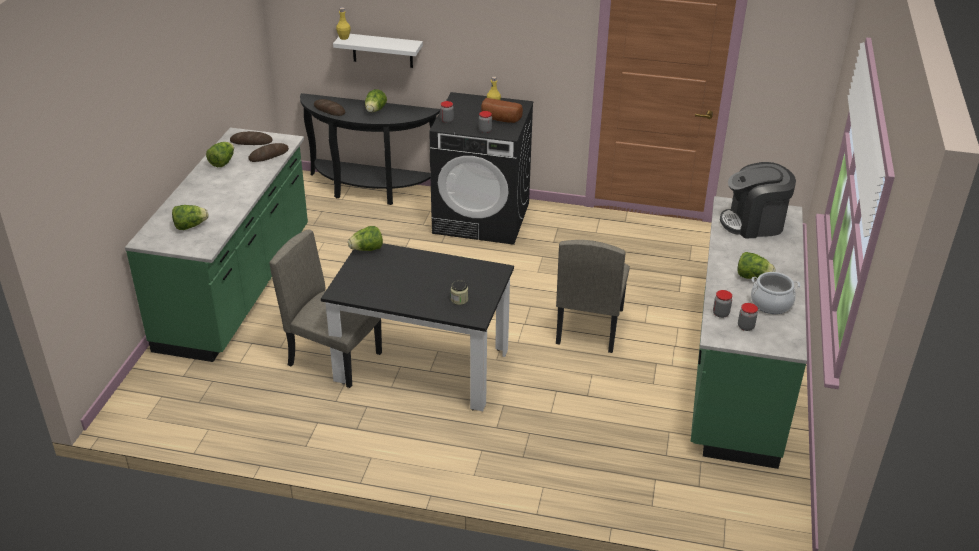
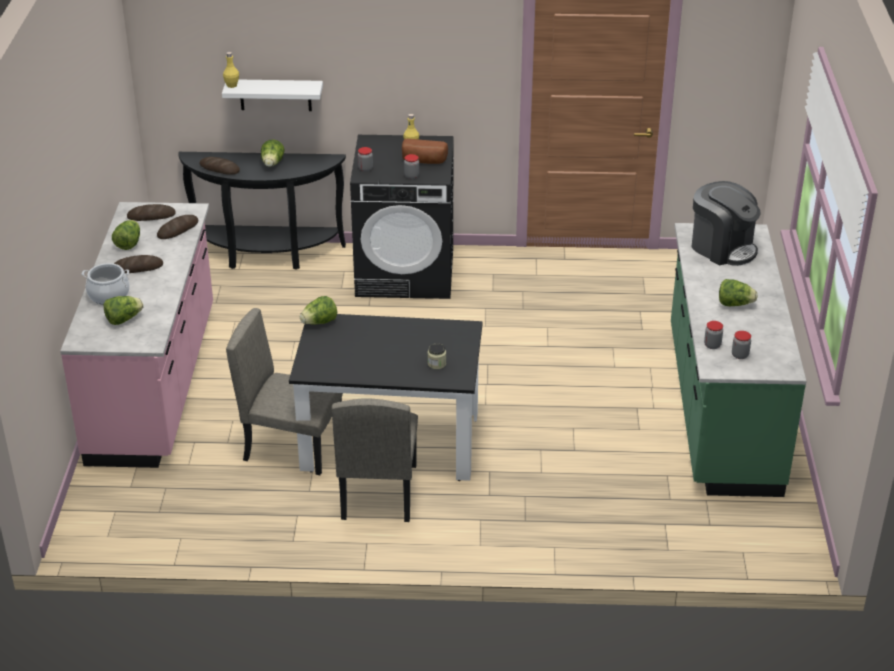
camera: 10 degrees left, 0 degrees up
green counter [125,128,308,362] -> pink counter [60,202,213,468]
beige chair [556,240,630,353] -> beige chair moved to [332,399,418,522]
coffee machine [720,162,796,239] -> coffee machine turned 120 degrees counterclockwise [692,181,761,266]
cooking pot [751,272,800,314] -> cooking pot moved to [82,263,130,305]
none -> bread [114,255,163,273]

